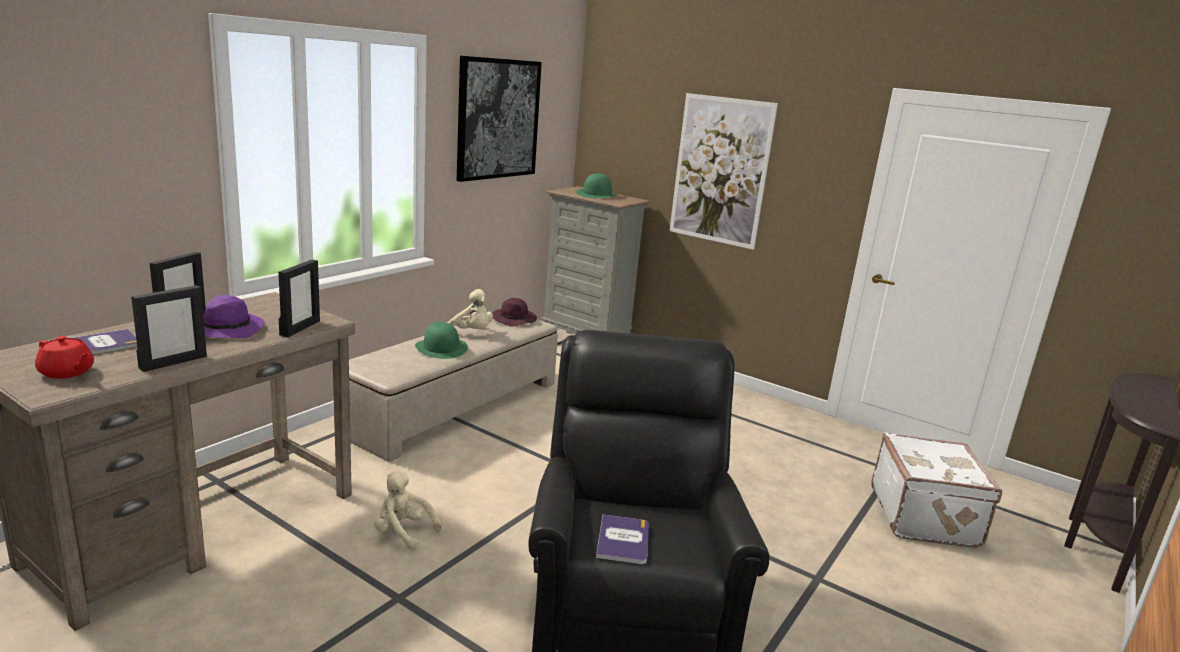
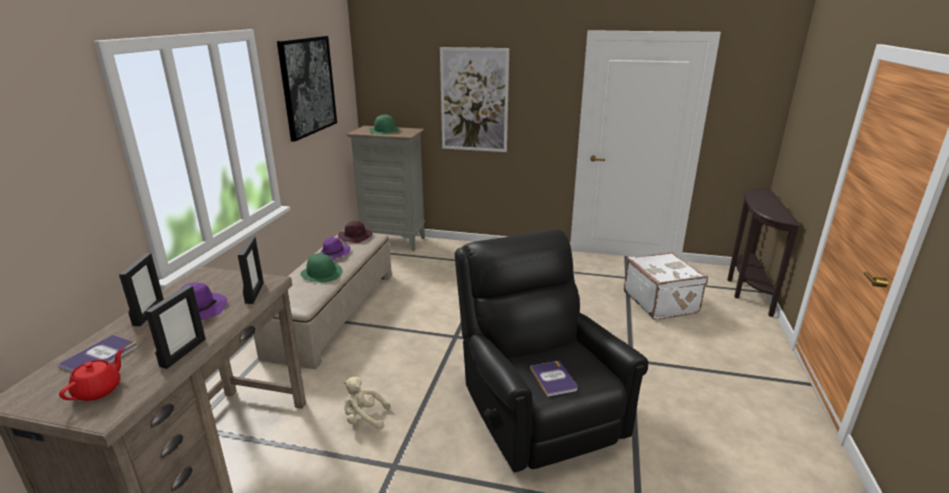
camera: 20 degrees left, 5 degrees up
red teapot [35,336,94,379] -> red teapot turned 75 degrees counterclockwise [59,349,124,401]
beige plush toy [446,289,493,329] -> purple hat [316,237,351,259]

